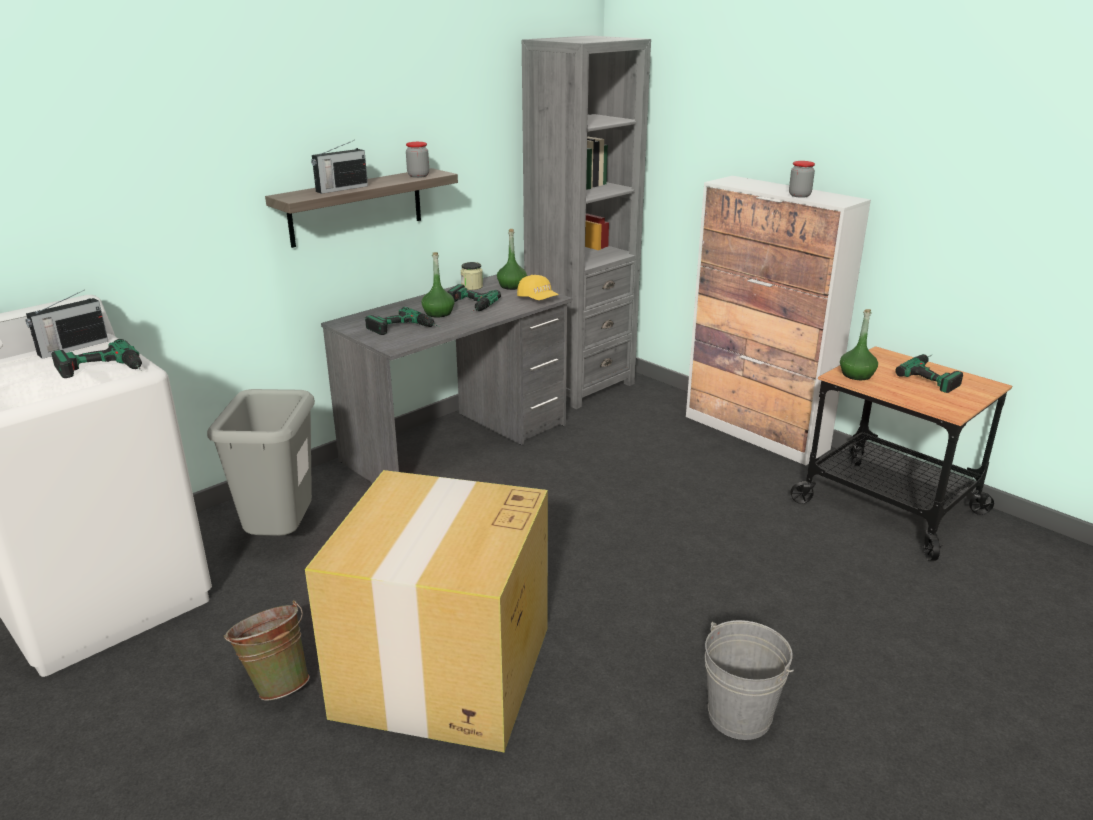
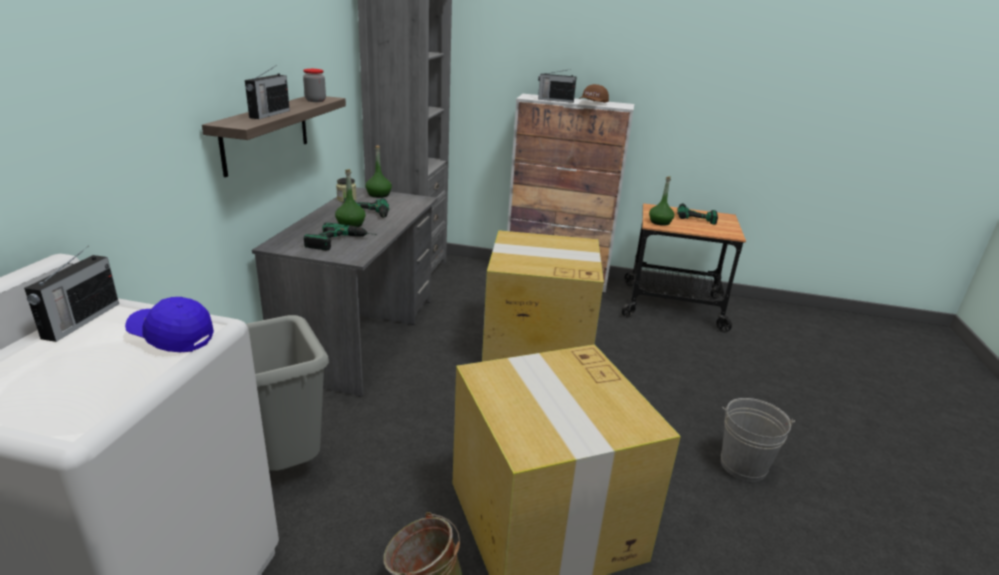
camera: 35 degrees left, 0 degrees up
power drill [51,339,142,378] -> blue cap [125,297,214,352]
yellow cap [517,275,559,300] -> none
jar [789,161,815,198] -> brown cap [579,84,609,103]
none -> cardboard box [482,230,604,362]
none -> radio [538,69,576,103]

